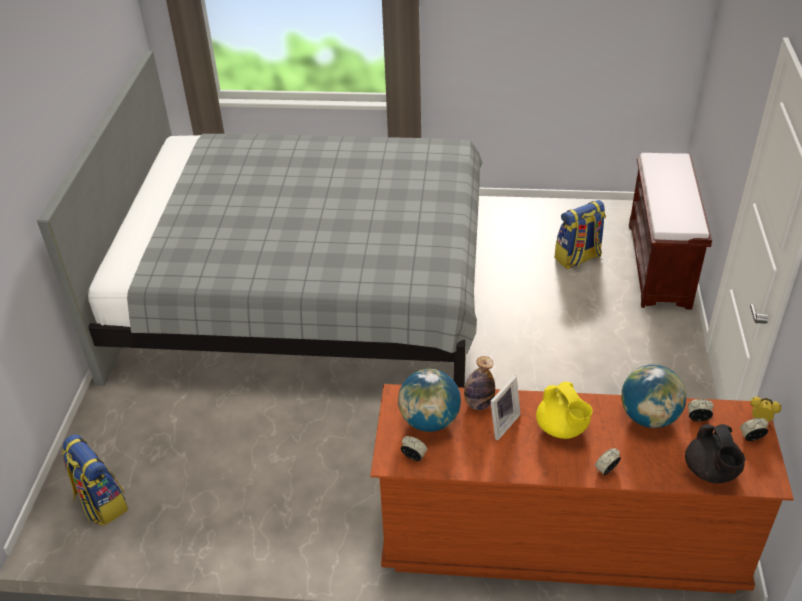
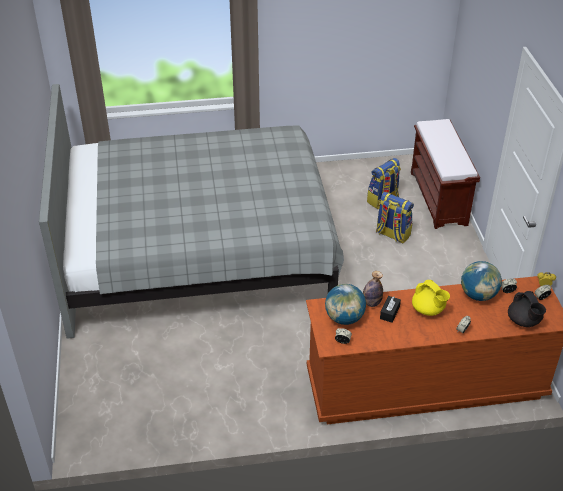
camera: 15 degrees left, 0 degrees up
backpack [62,434,128,526] -> backpack moved to [376,192,414,244]
picture frame [490,375,521,440] -> black tissue box [380,296,401,323]

